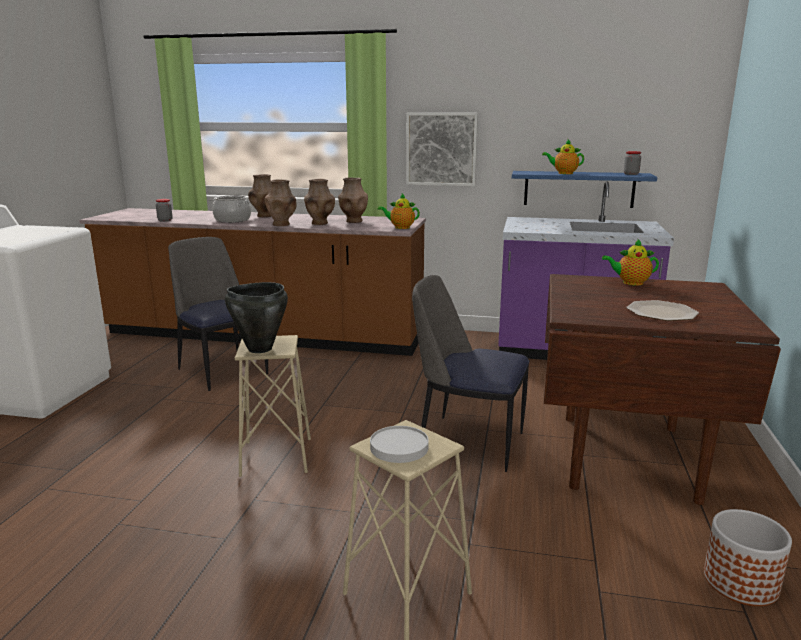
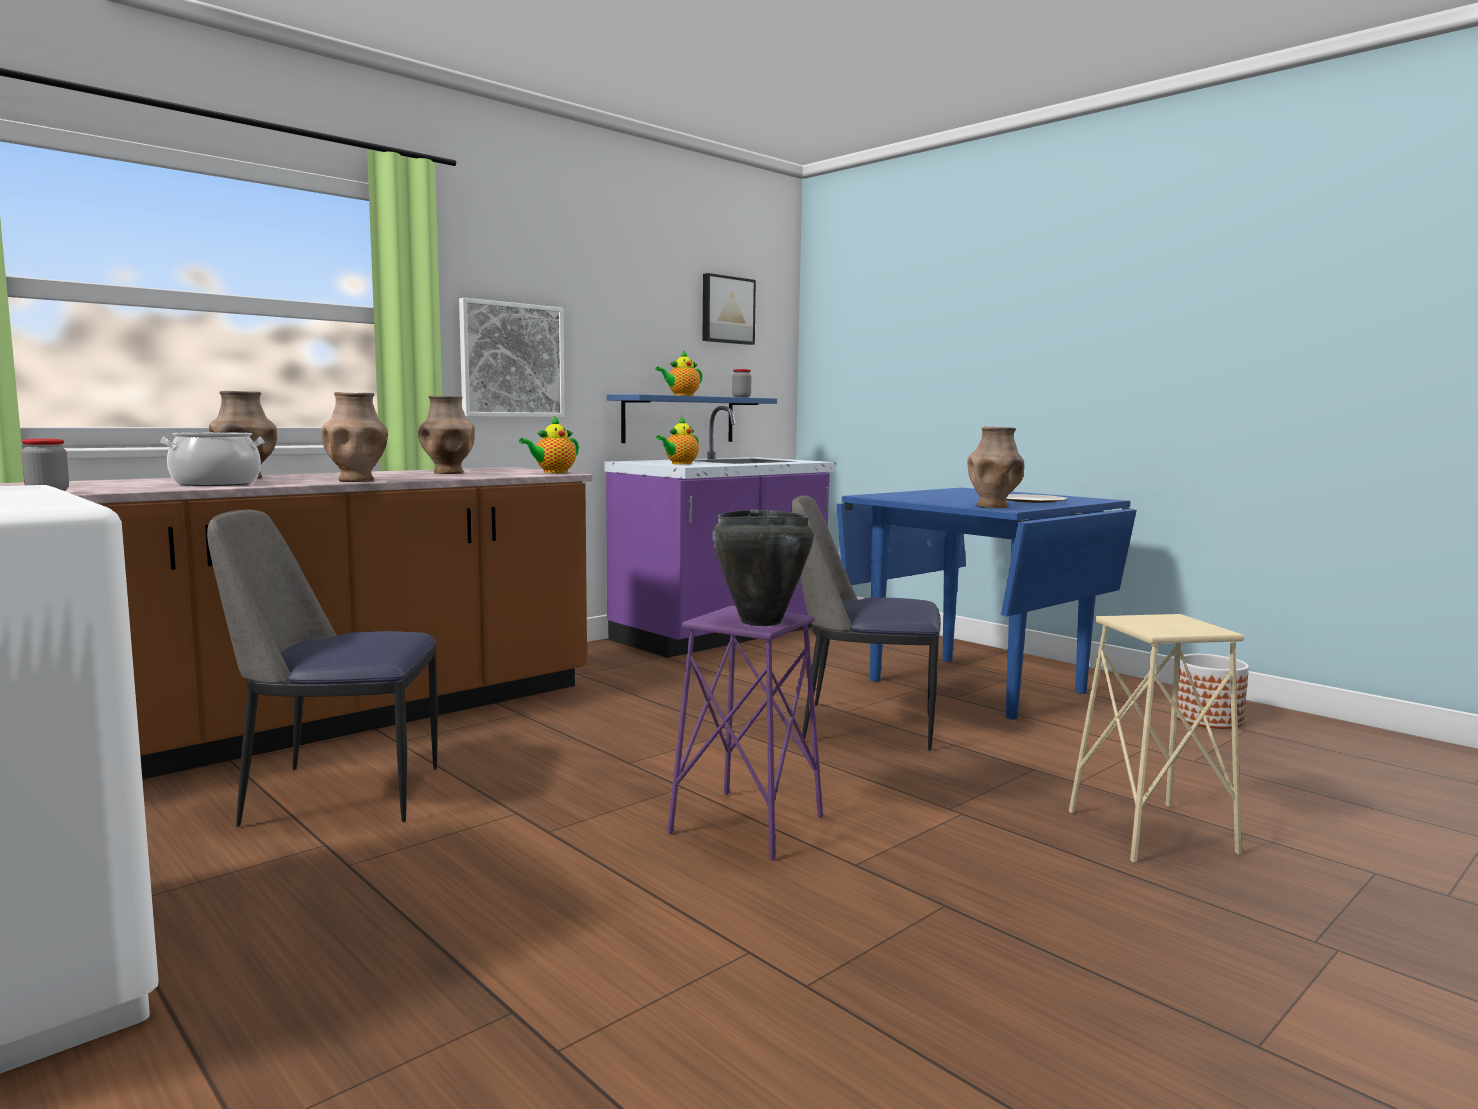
camera: 55 degrees left, 10 degrees down
beige stool [235,335,311,477] -> purple stool [667,605,823,861]
brown vase [304,179,335,225] -> brown vase moved to [967,427,1024,508]
white plate [370,426,429,463] -> none
chair [412,275,530,472] -> chair turned 45 degrees clockwise [791,495,941,751]
brown dining table [544,274,781,505] -> blue dining table [837,488,1137,719]
teapot [602,238,659,285] -> teapot moved to [656,416,699,465]
none -> picture [702,273,756,345]

